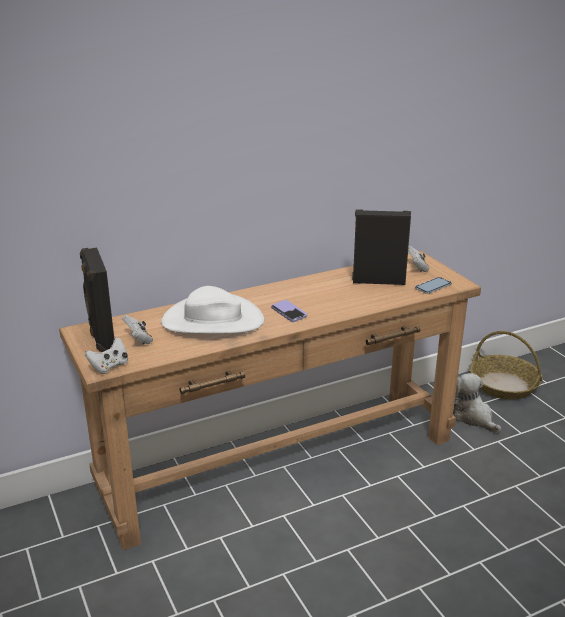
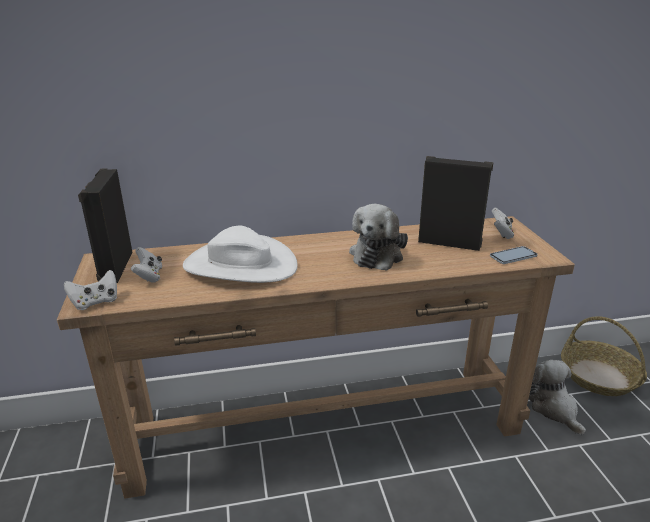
camera: 15 degrees right, 0 degrees up
phone [271,300,307,322] -> none
none -> plush toy [349,204,408,271]

